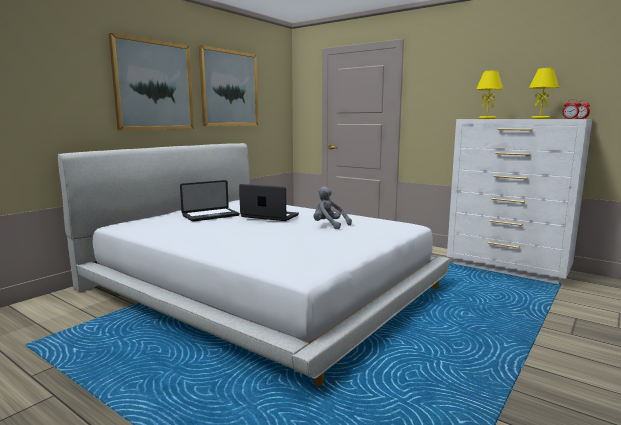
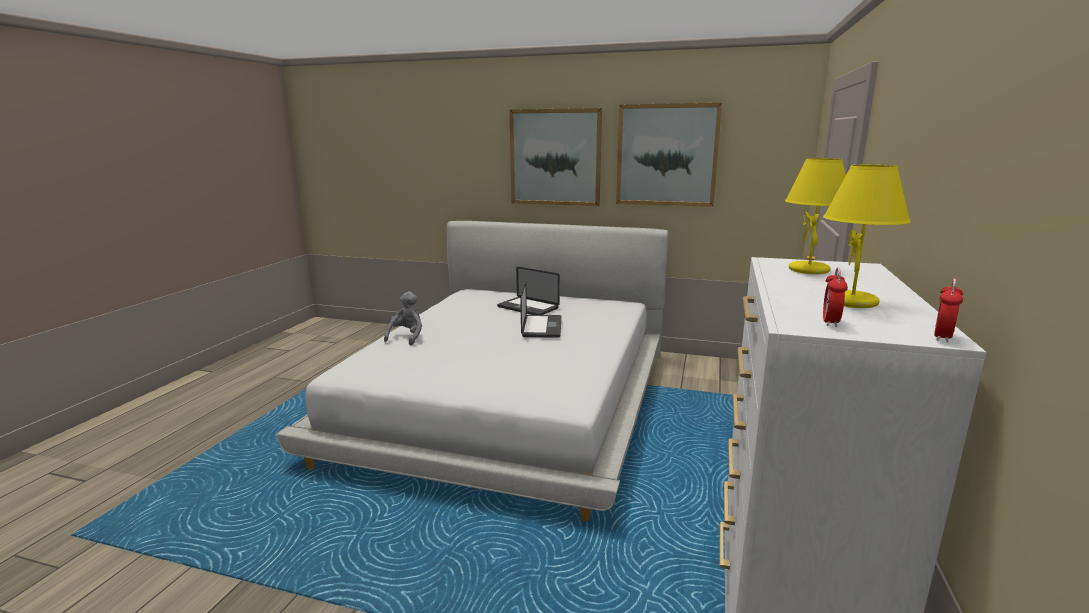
camera: 70 degrees right, 5 degrees up
grey plush toy [313,186,352,229] -> grey plush toy moved to [384,291,422,345]

